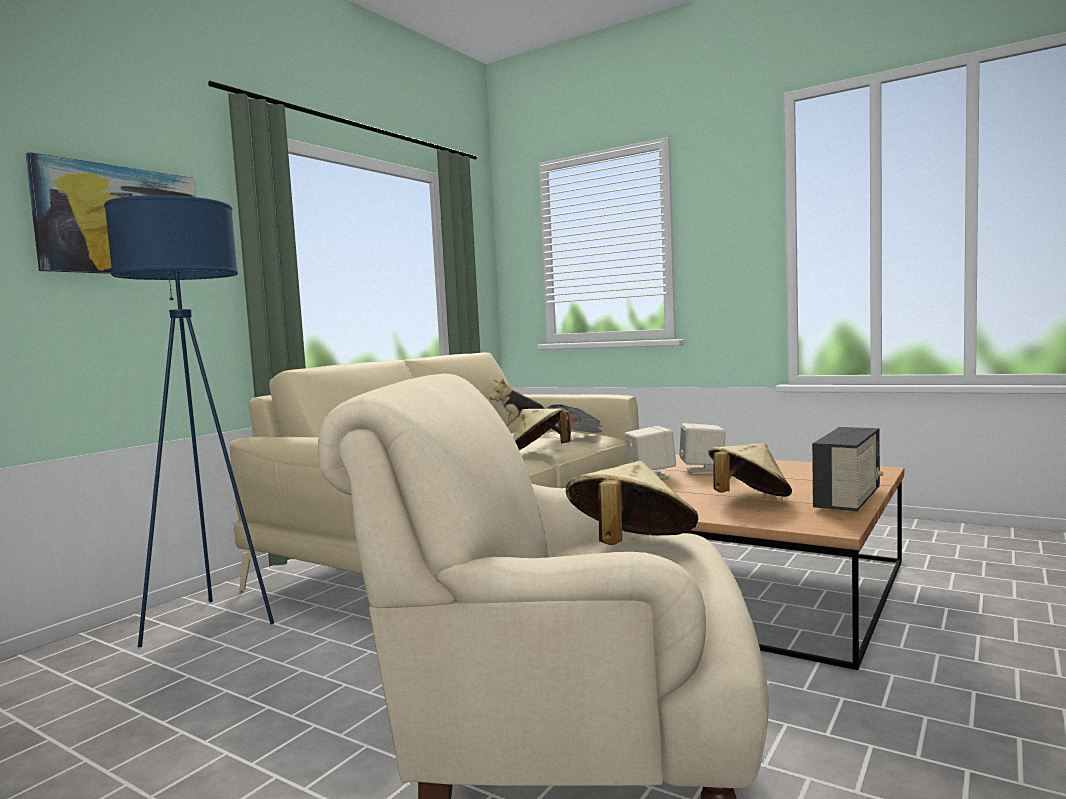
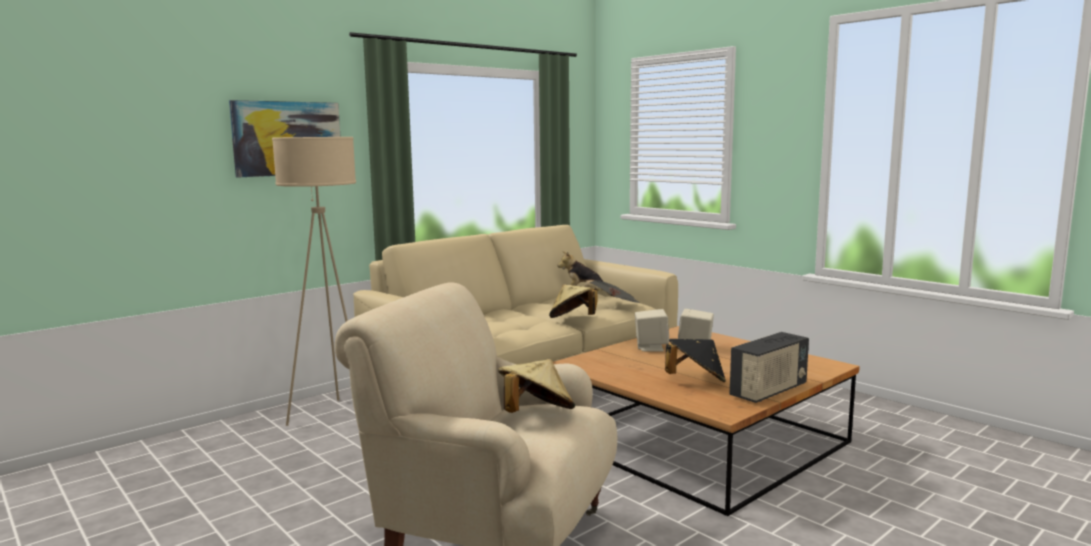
camera: 15 degrees right, 5 degrees up
blue floor lamp [104,195,274,647] -> beige floor lamp [272,137,356,426]
beige hat [708,443,792,497] -> black hat [665,339,726,382]

